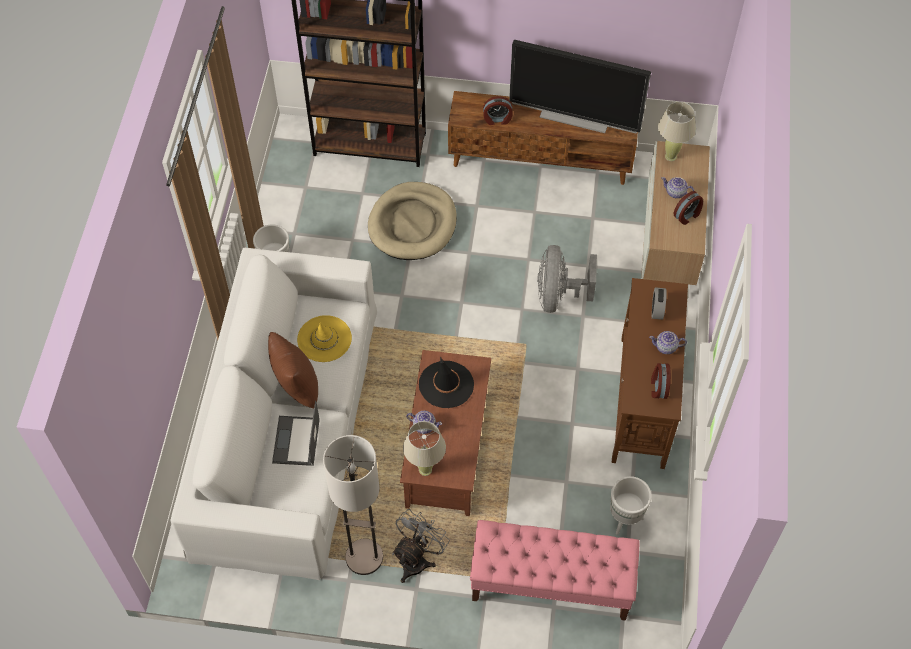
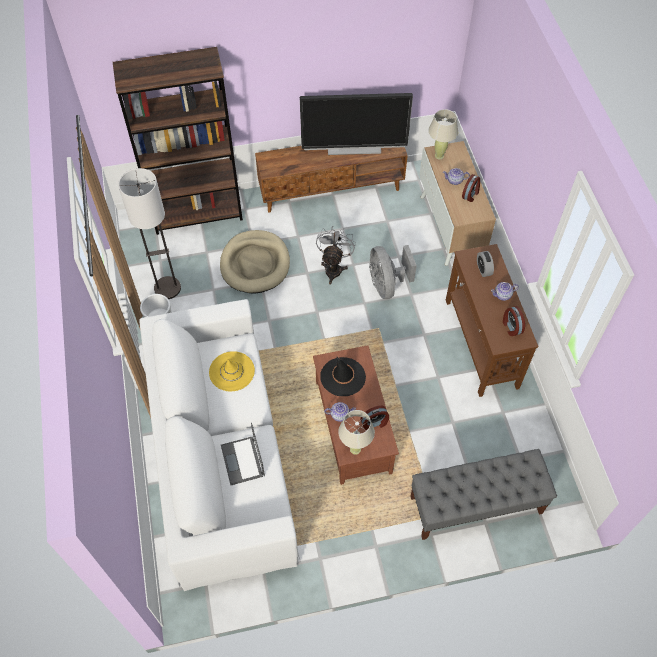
camera: 20 degrees left, 0 degrees up
brown pillow [268,332,318,408] -> none
floor lamp [323,435,383,575] -> floor lamp moved to [118,168,181,299]
grey fan [392,509,450,583] -> grey fan moved to [316,226,356,284]
pink bench [470,520,640,621] -> grey bench [410,449,557,540]
alarm clock [483,96,513,125] -> alarm clock moved to [360,406,389,431]
white planter [610,476,652,535] -> none

